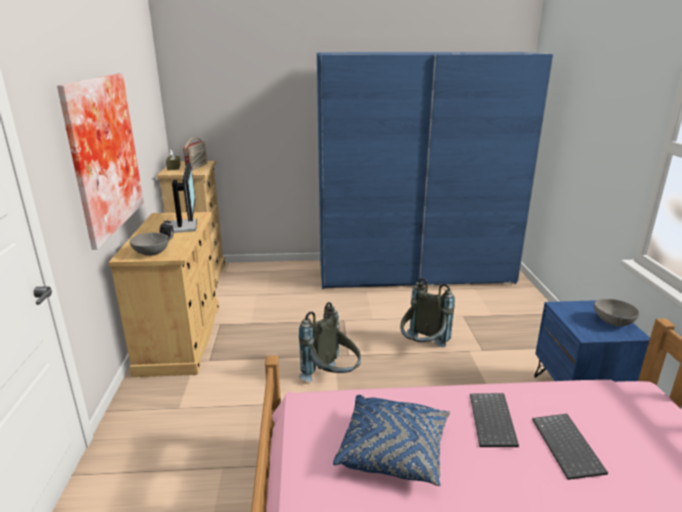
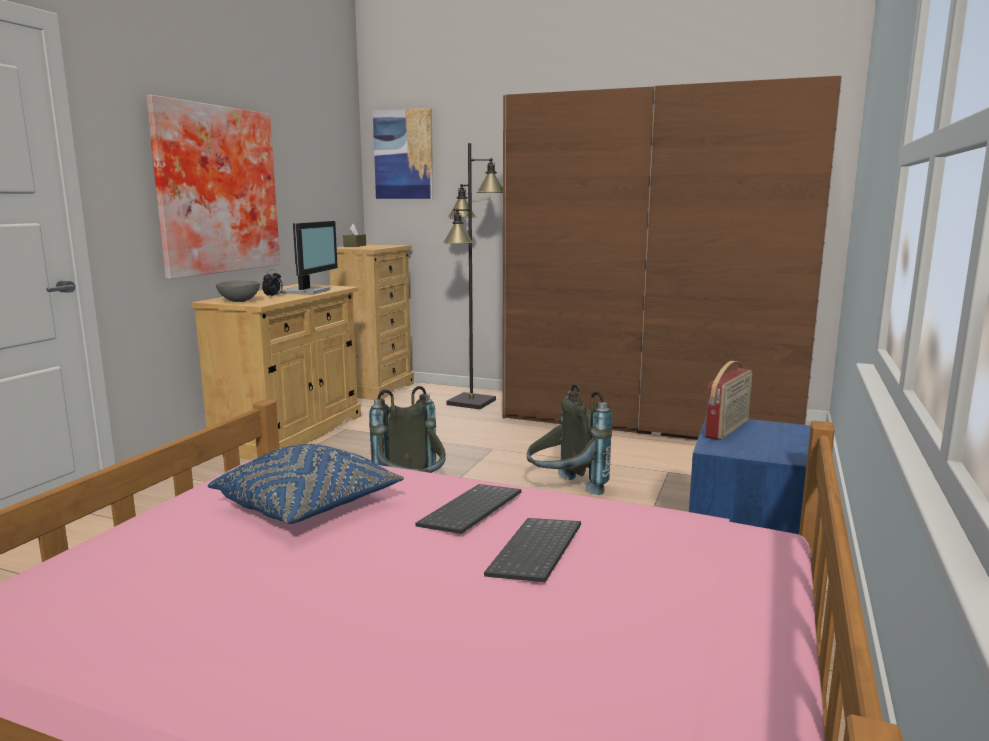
camera: 25 degrees right, 10 degrees down
radio [183,138,207,171] -> radio moved to [705,361,752,440]
blue wardrobe [317,52,554,289] -> brown wardrobe [502,76,842,440]
grey bowl [594,299,639,327] -> none
none -> picture [373,108,433,199]
none -> black floor lamp [442,143,503,409]

